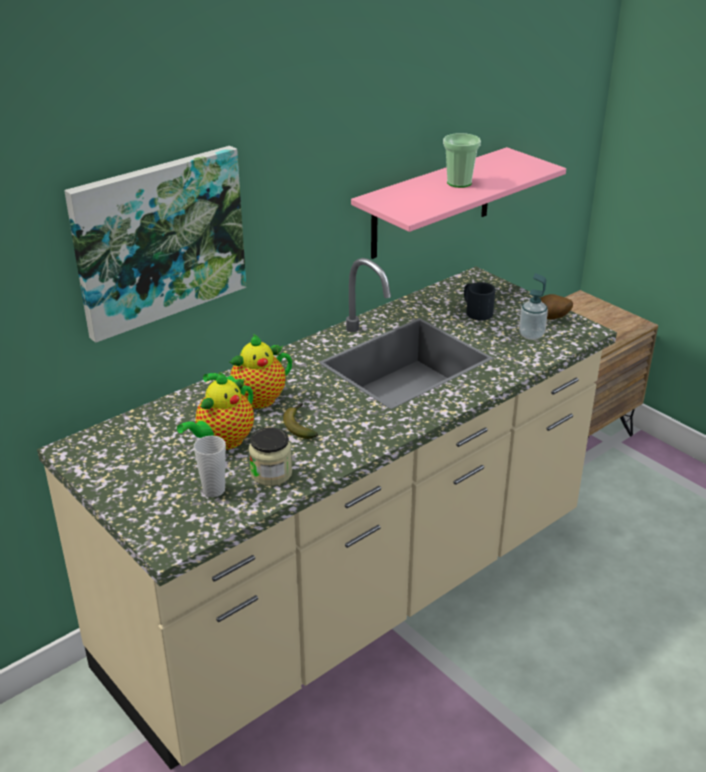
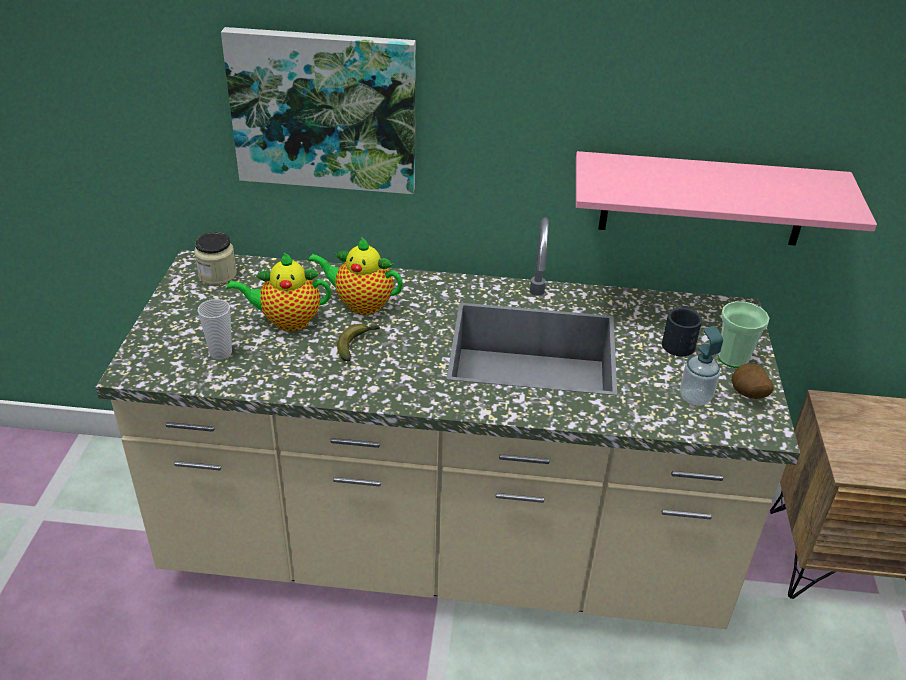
camera: 45 degrees right, 5 degrees up
jar [249,427,292,486] -> jar moved to [194,232,237,285]
cup [443,133,481,188] -> cup moved to [718,301,769,368]

